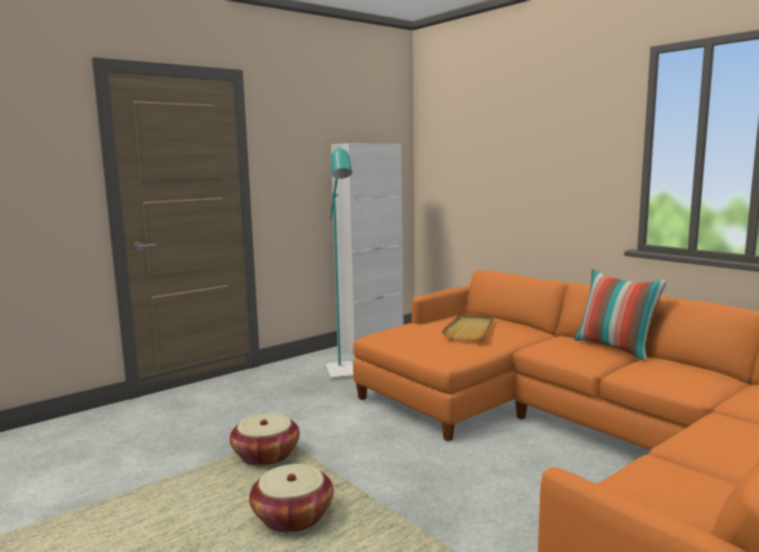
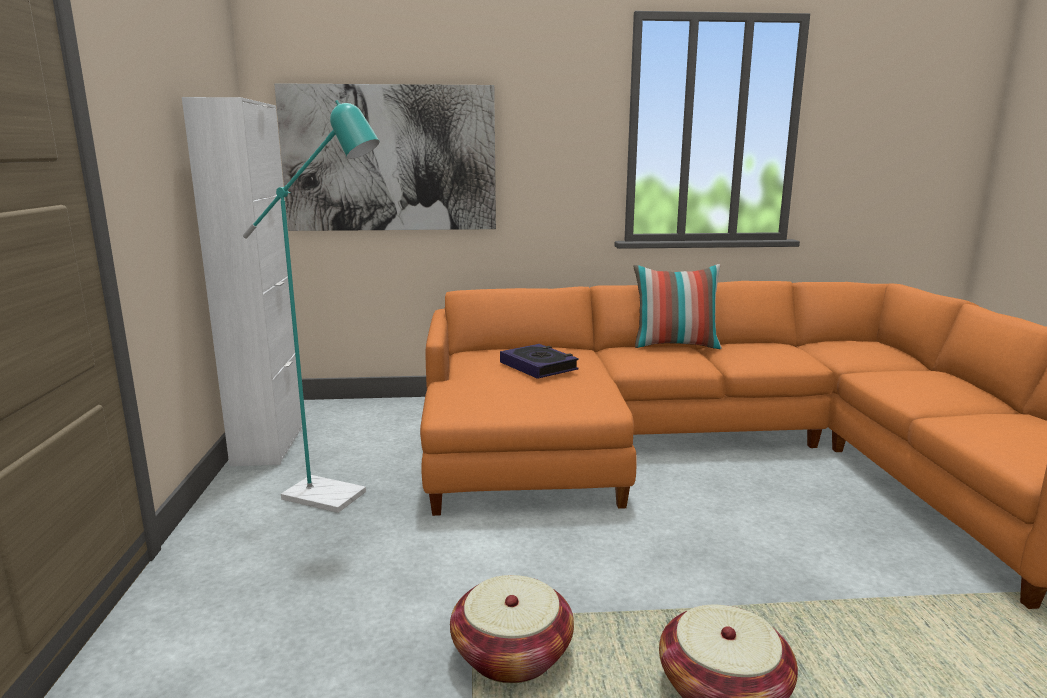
camera: 55 degrees left, 5 degrees up
beige tray [441,314,493,341] -> book [500,344,579,379]
none -> picture [274,83,496,231]

